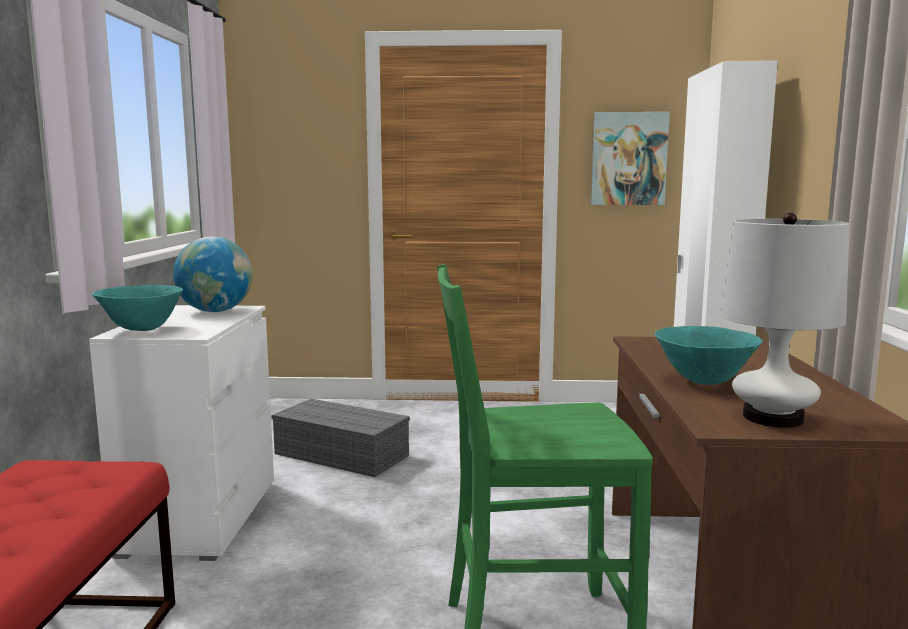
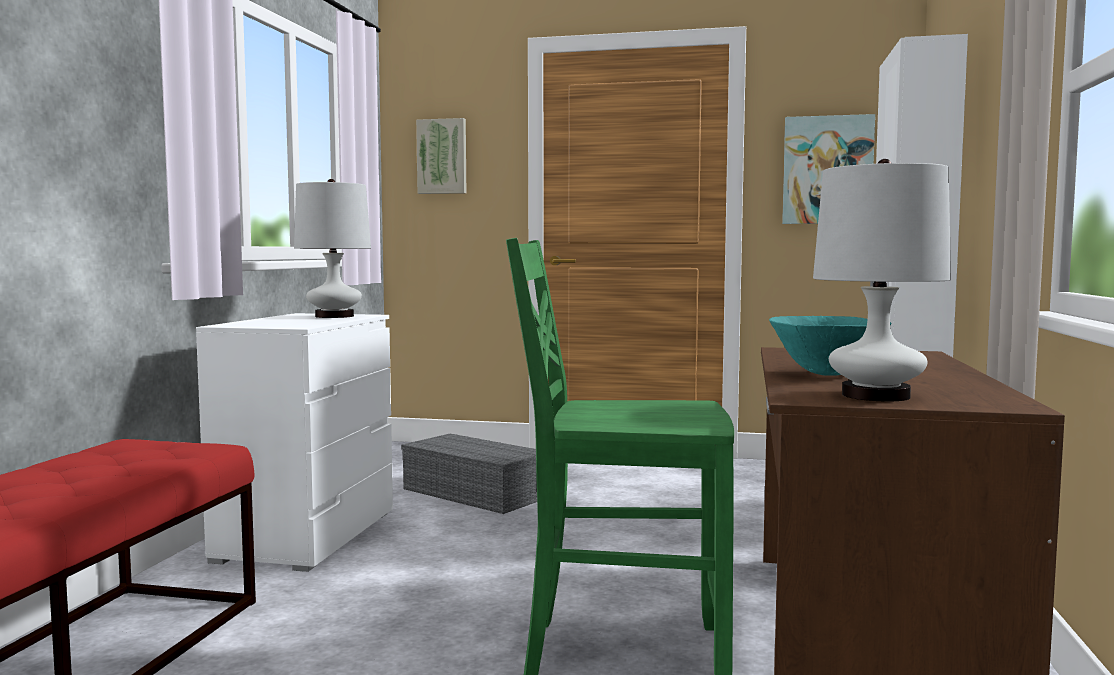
camera: 10 degrees right, 5 degrees down
turquoise bowl [92,285,183,331] -> none
globe [173,237,253,312] -> white table lamp [294,179,371,318]
none -> picture [416,118,466,194]

